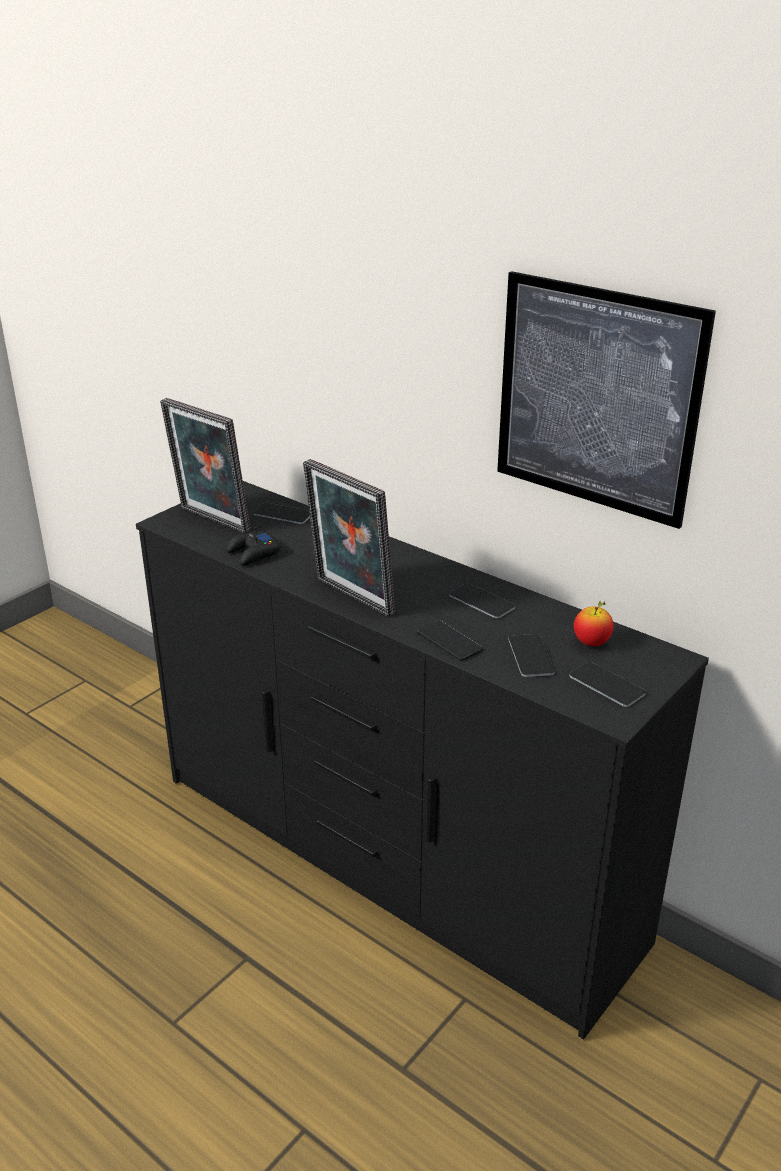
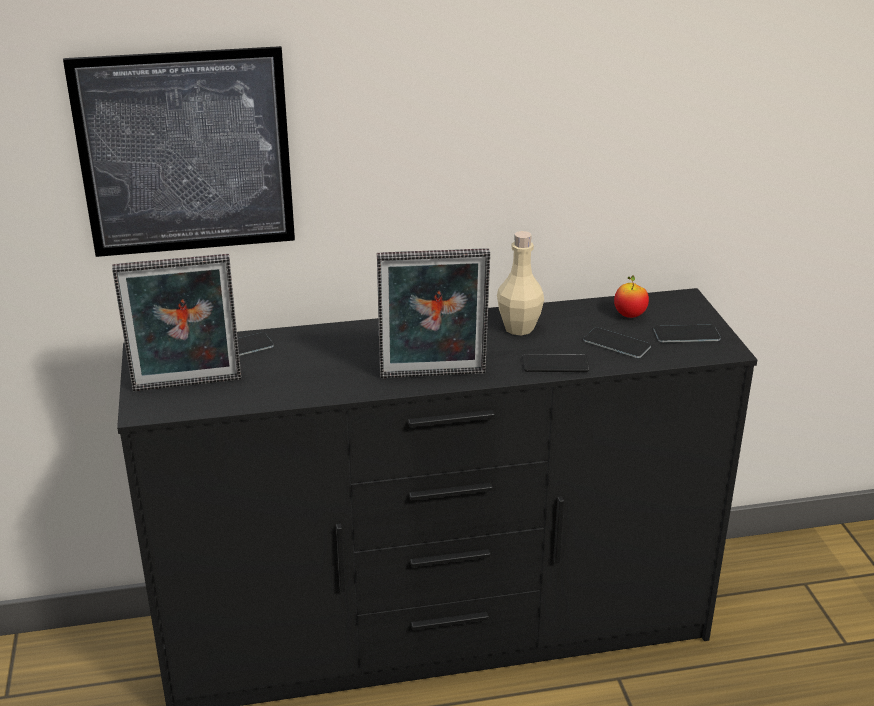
camera: 50 degrees left, 0 degrees up
black game controller [226,527,281,566] -> none
phone [449,584,515,619] -> beige bottle [497,231,544,335]
picture [497,271,716,529] -> picture moved to [63,46,295,257]

